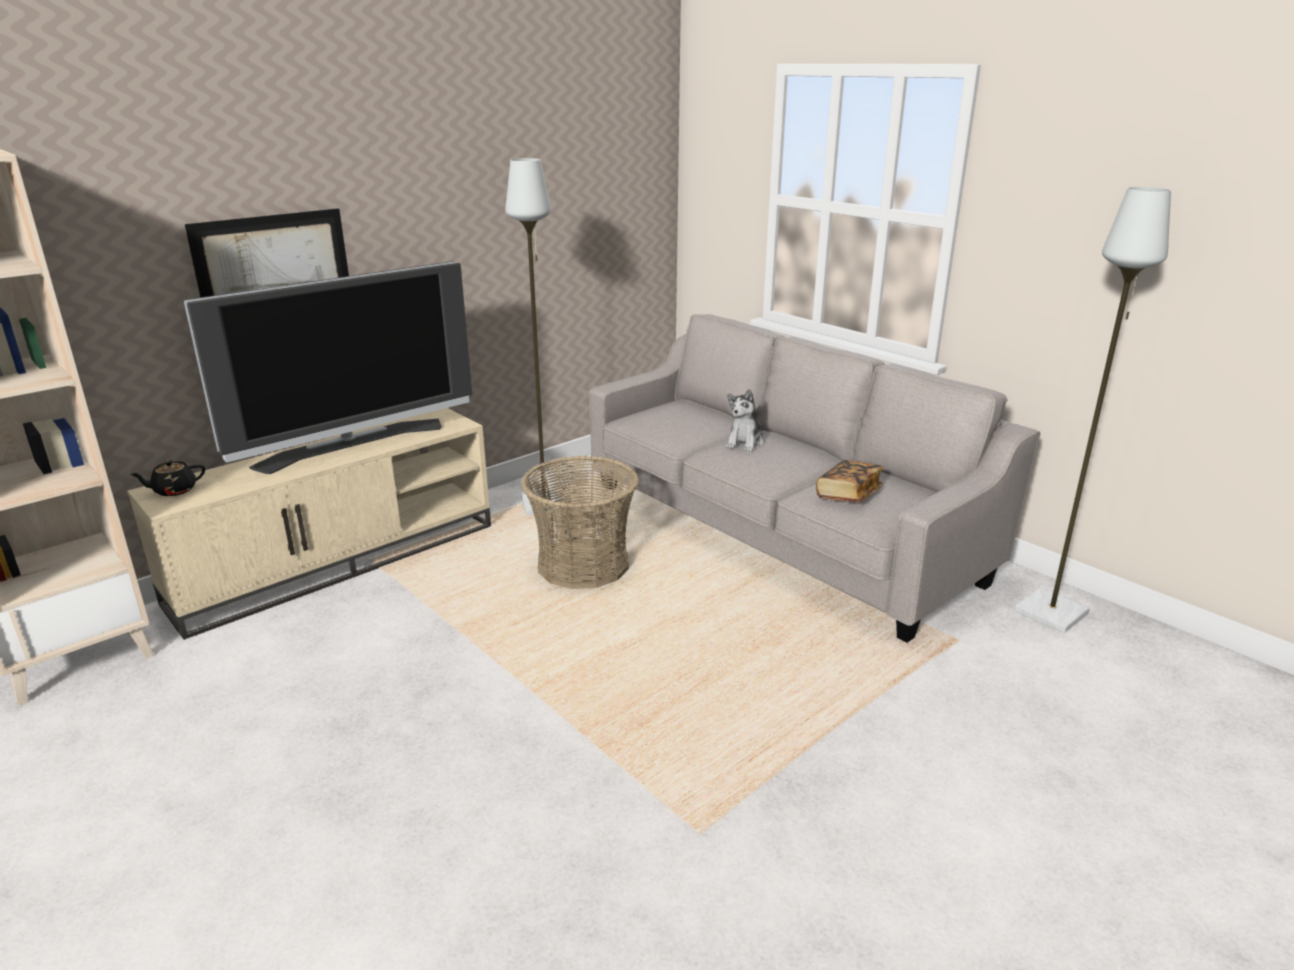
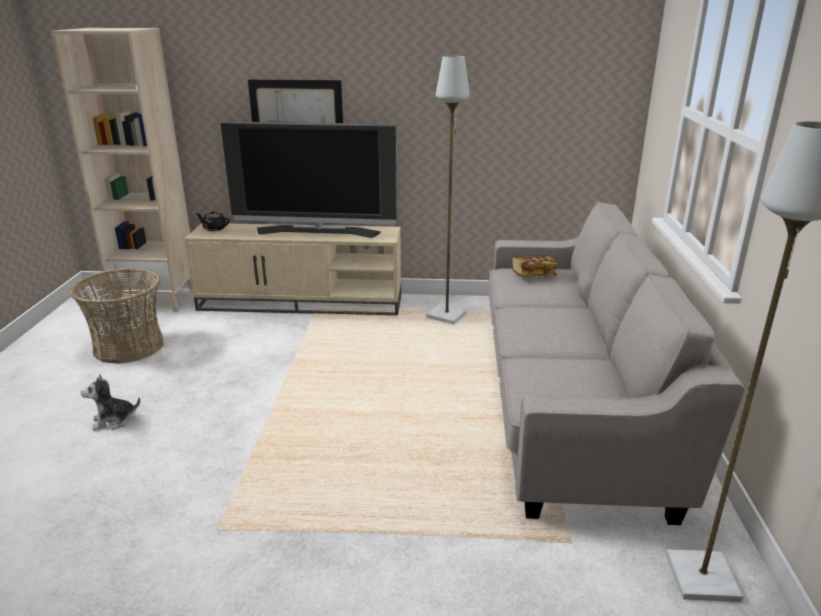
camera: 45 degrees right, 0 degrees up
basket [521,456,639,589] -> basket moved to [70,268,163,364]
plush toy [726,389,764,452] -> plush toy moved to [81,374,140,431]
book [816,460,883,502] -> book moved to [512,255,558,277]

